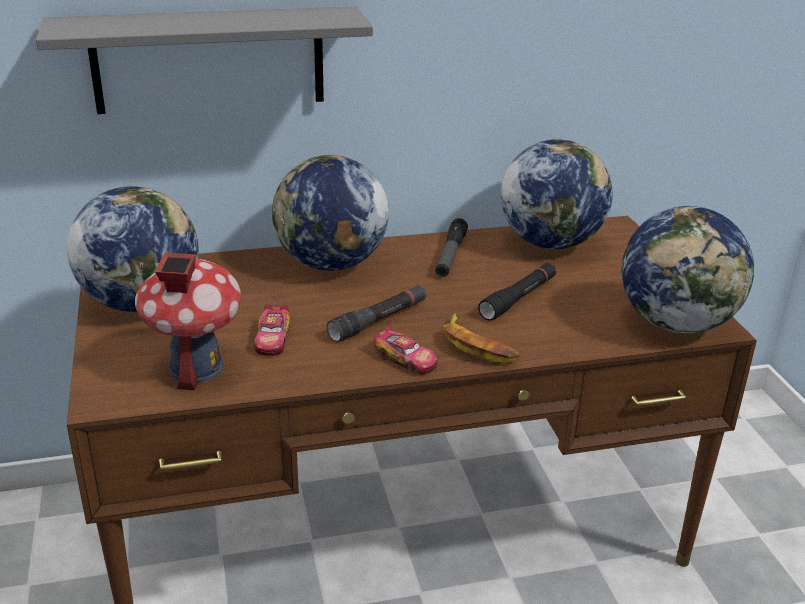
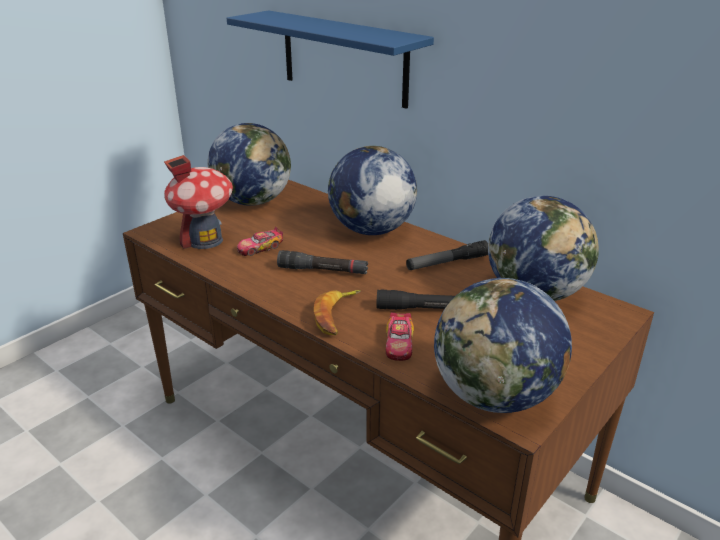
camera: 55 degrees right, 0 degrees up
grey shelf [36,6,373,114] -> blue shelf [227,10,434,109]
toy car [374,326,438,375] -> toy car moved to [386,312,414,361]

